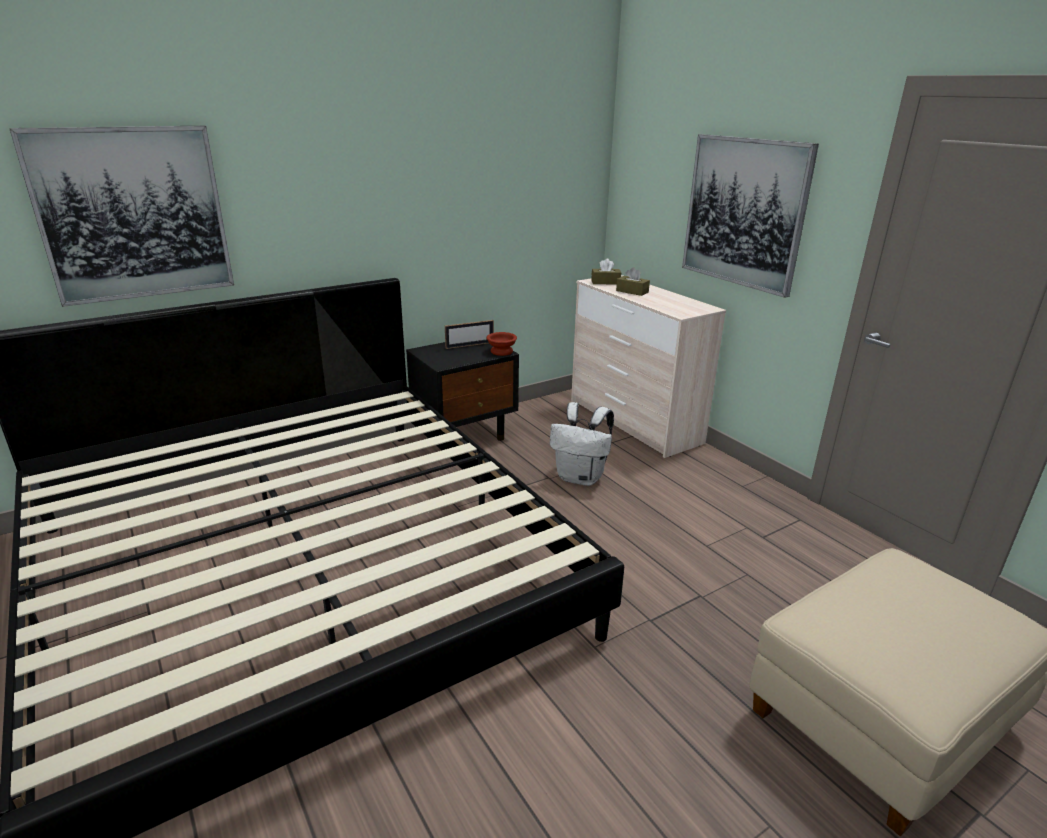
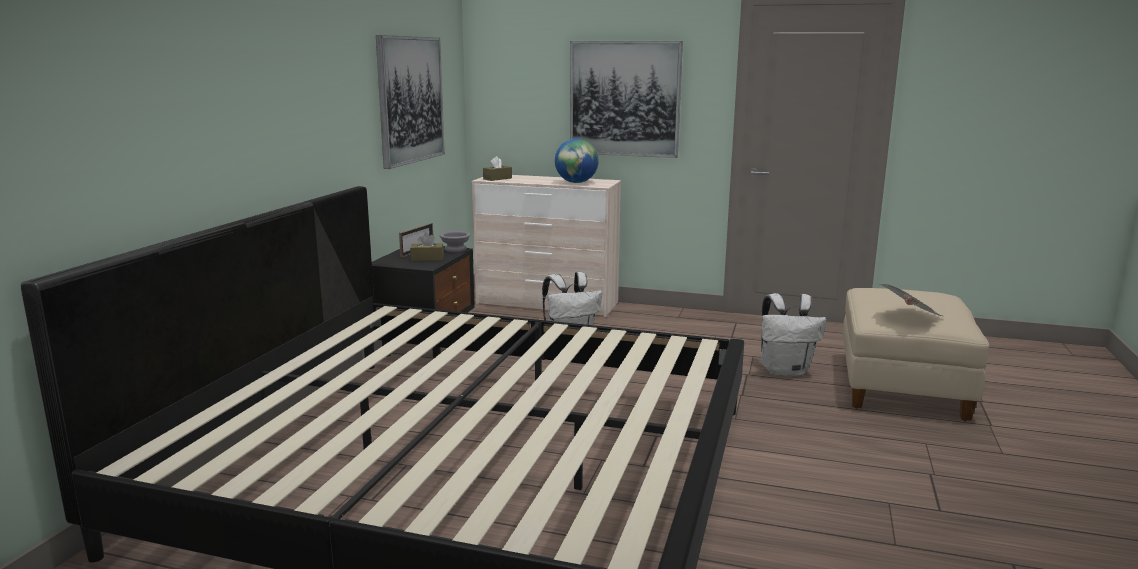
camera: 40 degrees left, 10 degrees down
picture [9,126,234,307] -> picture moved to [376,35,445,169]
brown bowl [486,332,517,356] -> grey bowl [440,231,470,252]
brown tissue box [616,267,650,296] -> brown tissue box moved to [410,233,444,261]
none -> globe [555,138,599,183]
none -> white backpack [761,293,826,376]
none -> newspaper [879,284,942,316]

